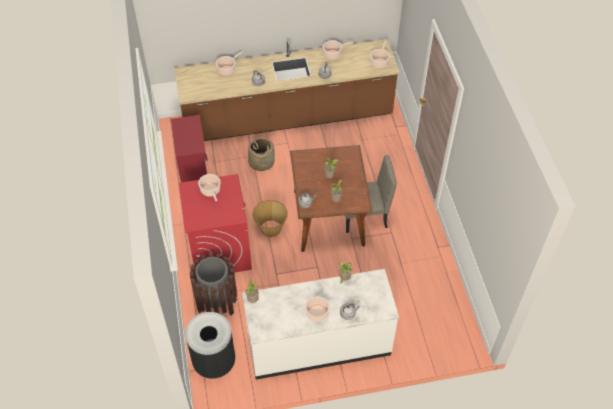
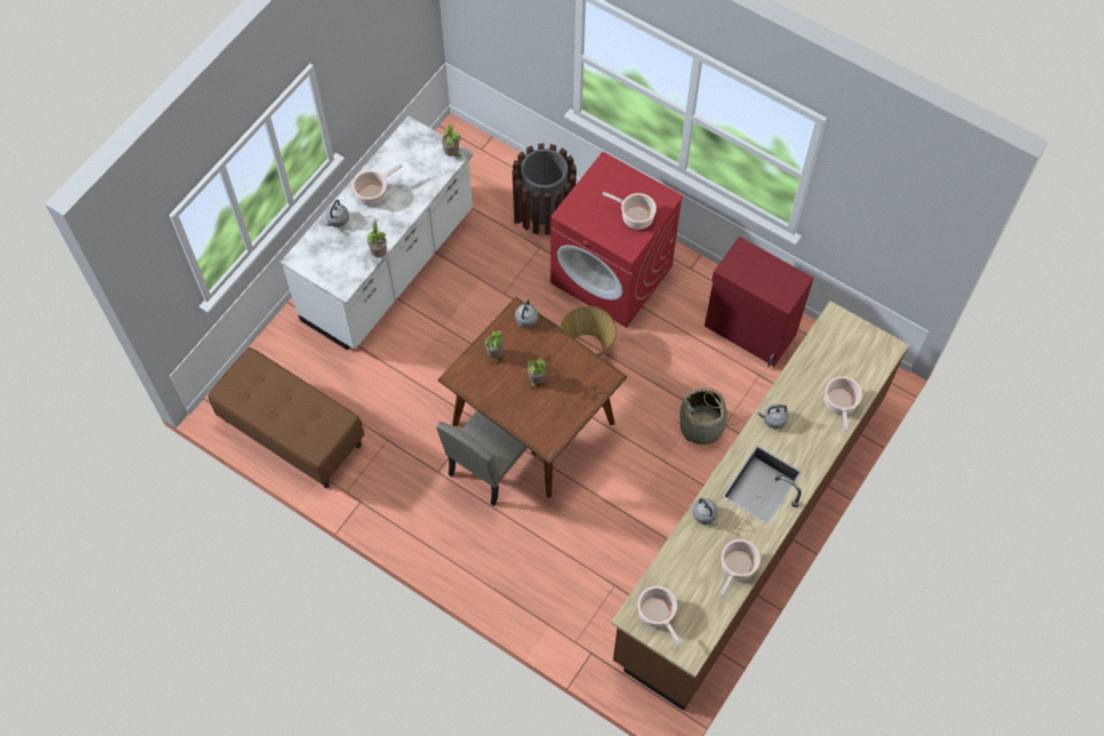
camera: 135 degrees right, 10 degrees up
black trash can [185,312,235,379] -> none
none -> brown bench [208,347,365,488]

